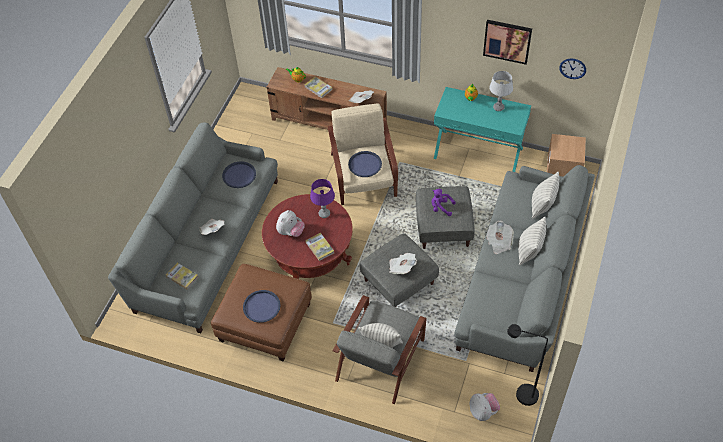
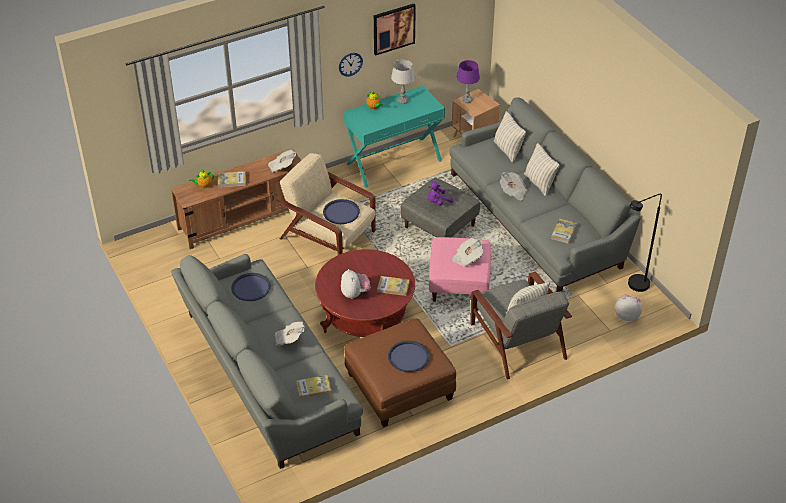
camera: 50 degrees left, 10 degrees down
purple table lamp [310,179,335,218] -> purple table lamp moved to [457,60,480,103]
grey ottoman [360,233,439,307] -> pink ottoman [429,237,491,302]
wall clock [559,58,586,79] -> wall clock moved to [339,53,363,77]
none -> book [551,219,577,244]

